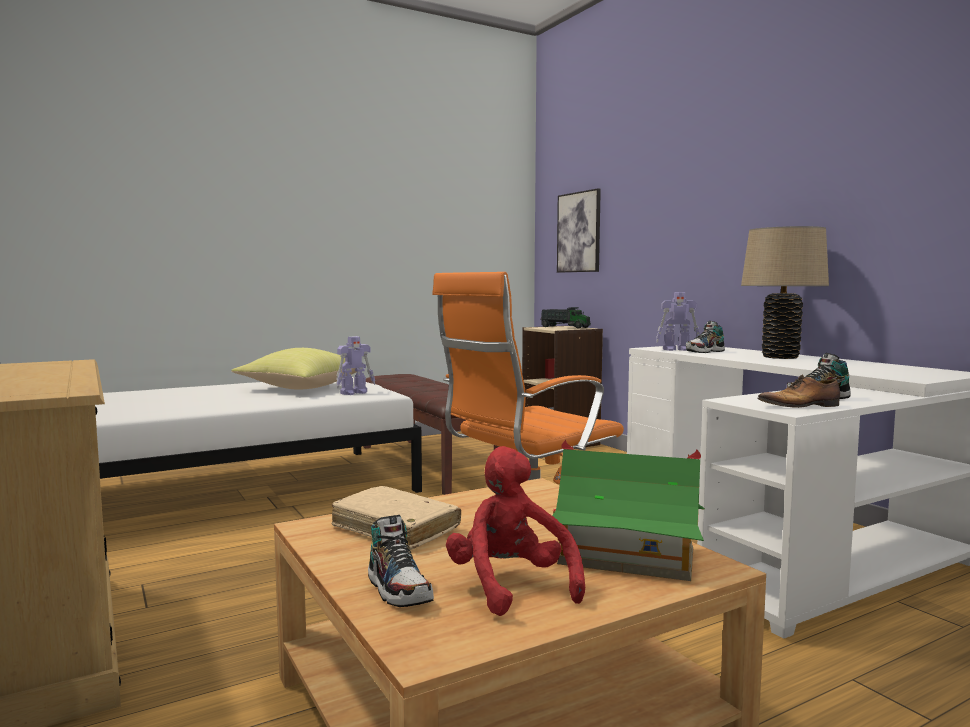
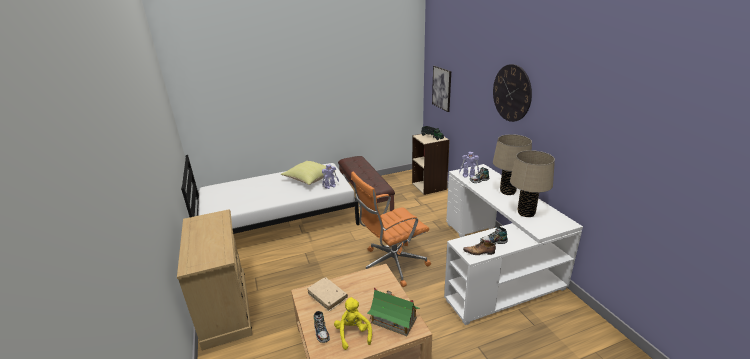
camera: 10 degrees right, 20 degrees up
red plush toy [446,446,585,616] -> yellow plush toy [334,297,372,350]
none -> wall clock [493,64,532,122]
none -> beige table lamp [510,150,555,217]

